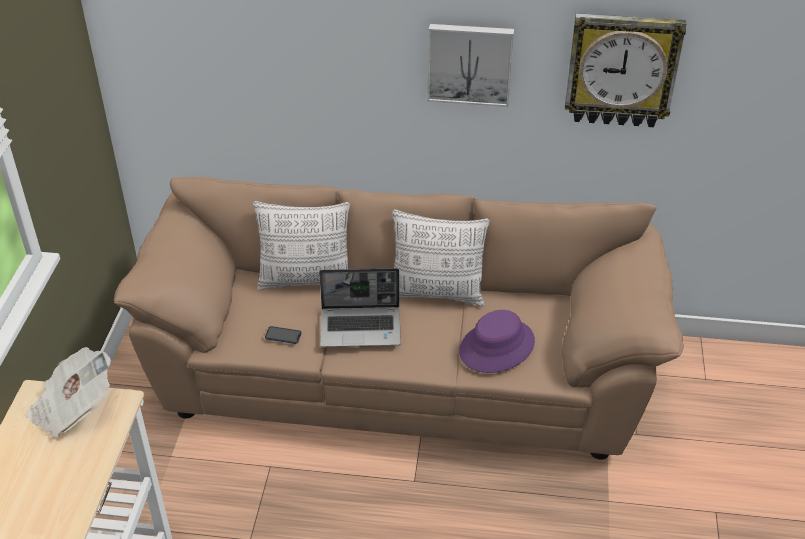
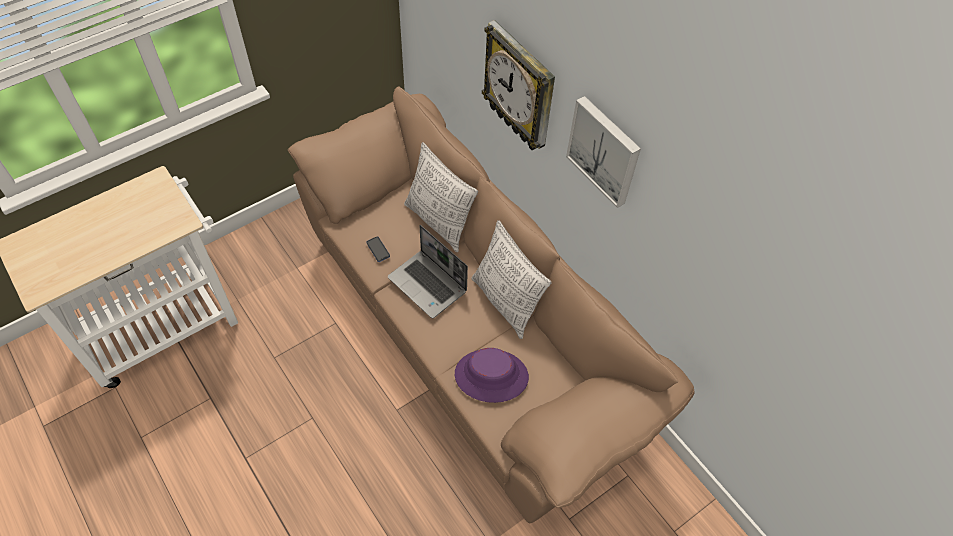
camera: 45 degrees right, 15 degrees up
newspaper [26,347,111,439] -> none
wall clock [565,13,686,127] -> wall clock moved to [482,20,555,150]

